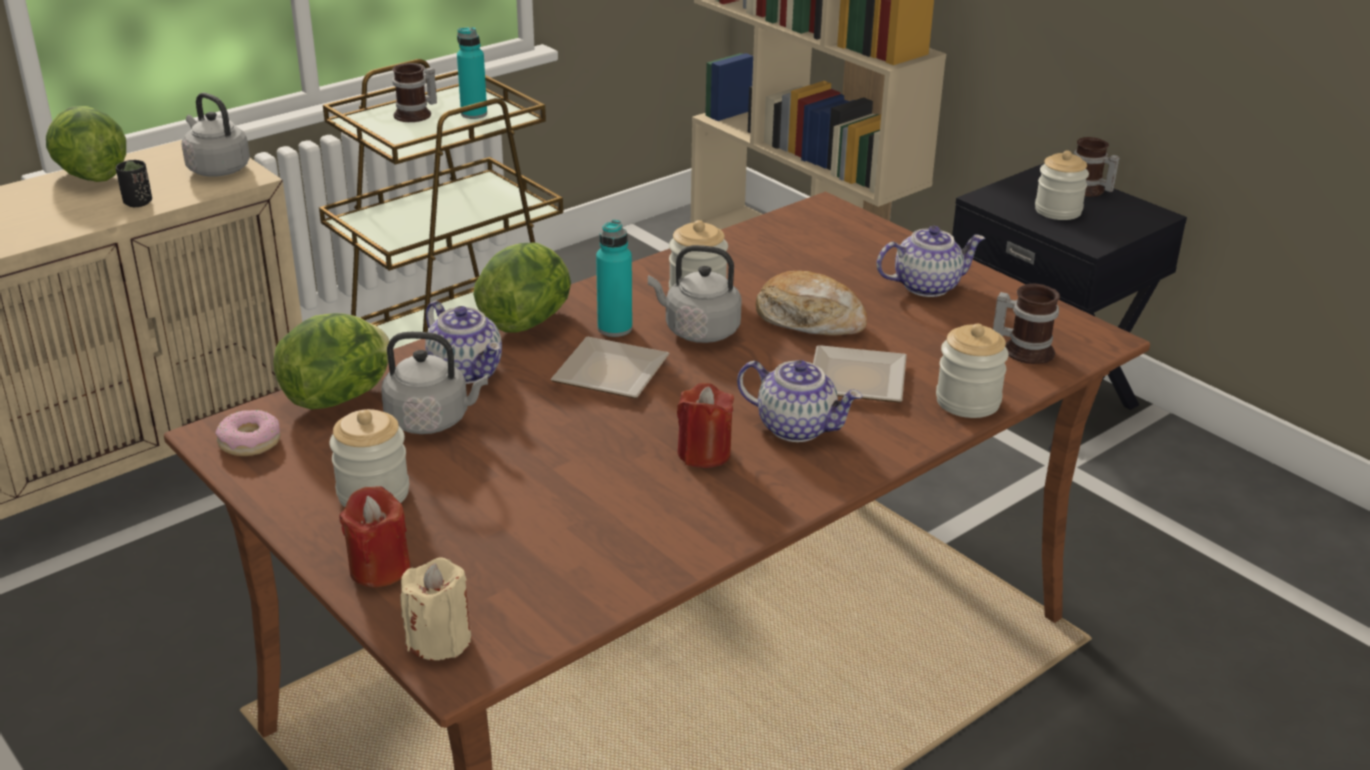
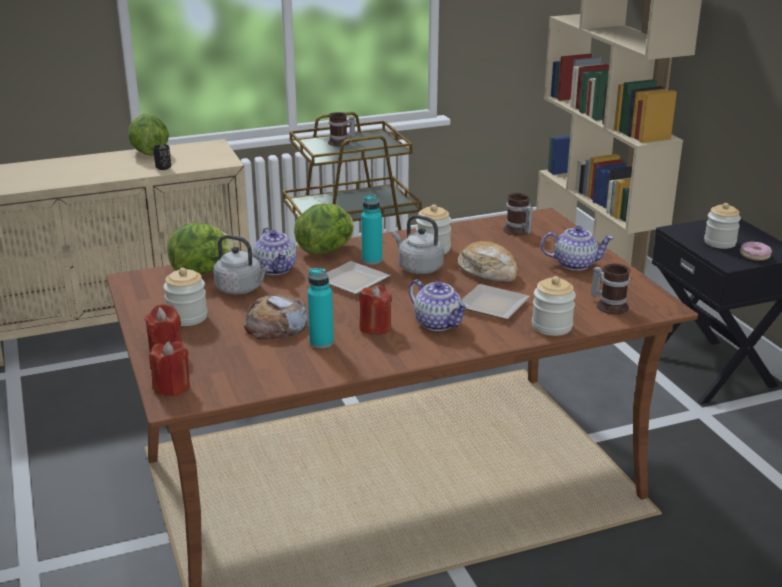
camera: 20 degrees right, 5 degrees down
grey kettle [182,93,250,177] -> none
donut [215,410,280,456] -> donut moved to [740,242,772,261]
beige candle [400,557,471,660] -> red candle [149,341,190,397]
turquoise bottle [457,27,487,119] -> turquoise bottle moved to [308,268,334,348]
mug [1074,137,1120,197] -> mug moved to [503,192,533,236]
none -> bread [244,294,307,339]

